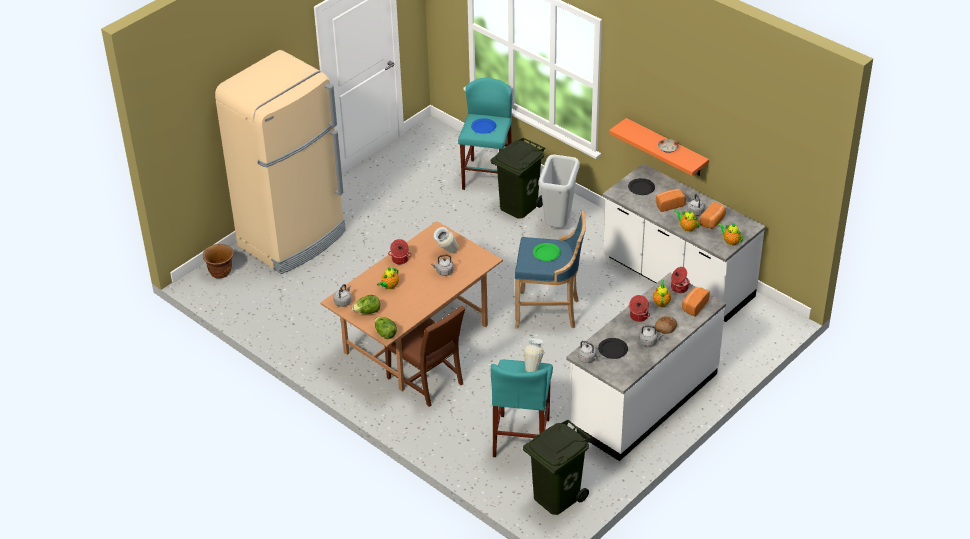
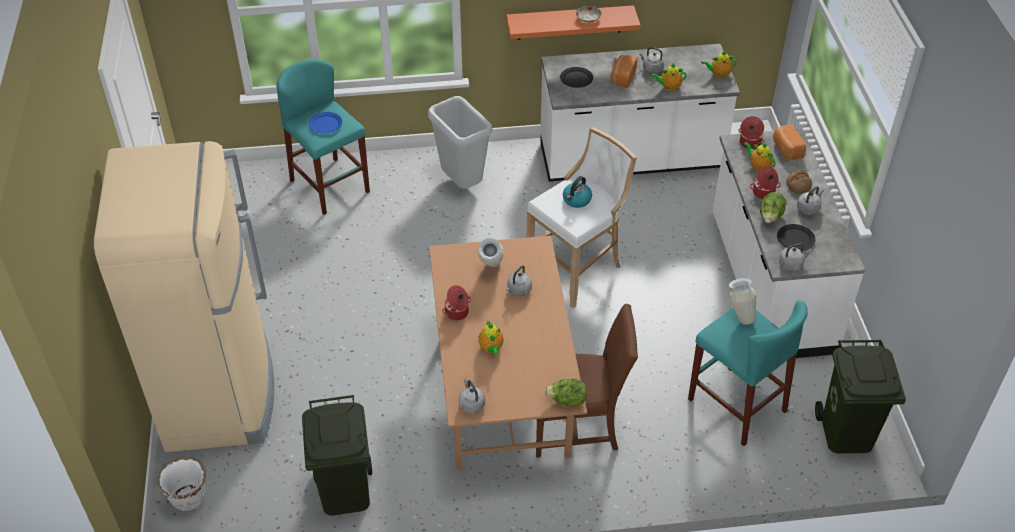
camera: 50 degrees left, 5 degrees up
brown planter [203,244,234,278] -> white planter [157,457,206,511]
lettuce [352,295,380,314] -> lettuce moved to [760,192,786,223]
green trash can [491,138,545,219] -> green trash can moved to [302,395,372,516]
blue stool [515,211,586,329] -> white stool [527,127,637,308]
green plate [533,243,560,261] -> kettle [563,176,592,208]
bread [700,202,726,229] -> none

